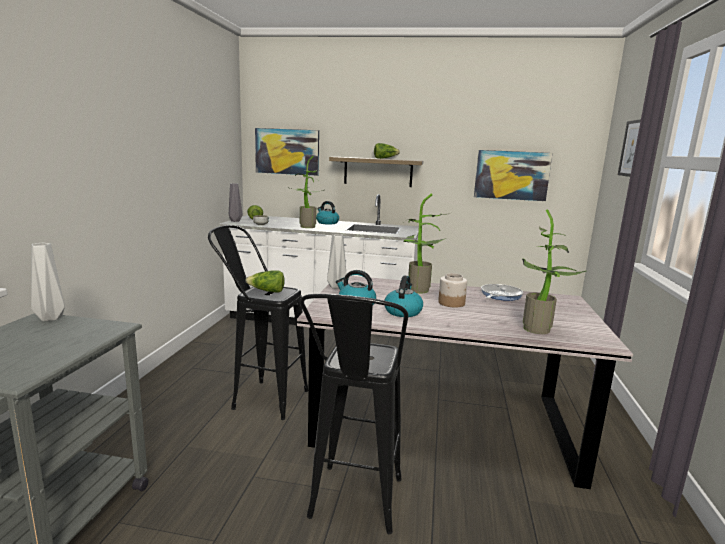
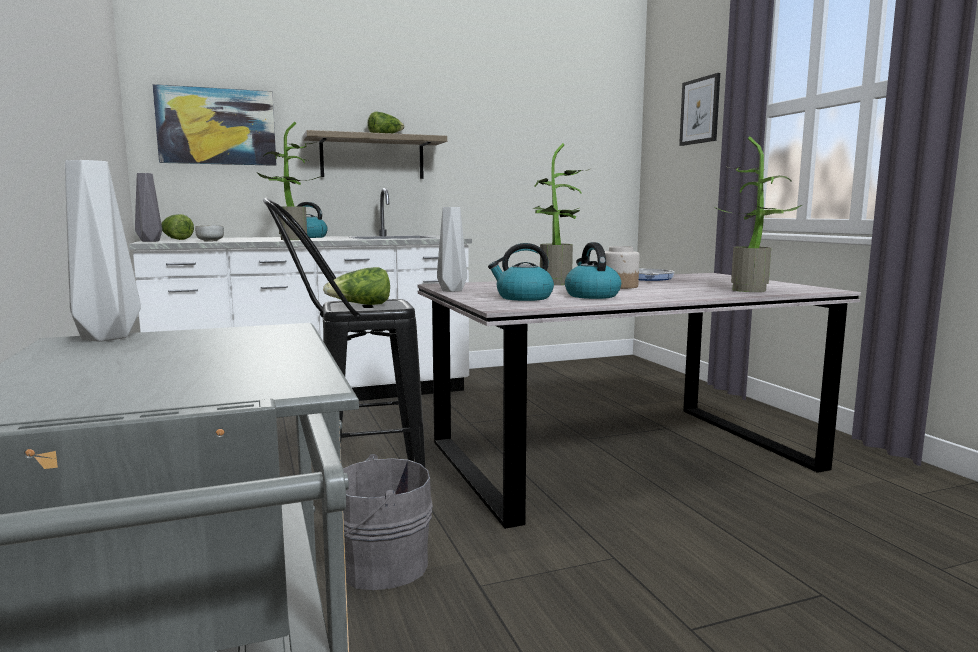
camera: 30 degrees left, 5 degrees down
black stool [300,294,408,534] -> none
picture [474,150,553,201] -> none
none -> grey bucket [343,454,433,590]

